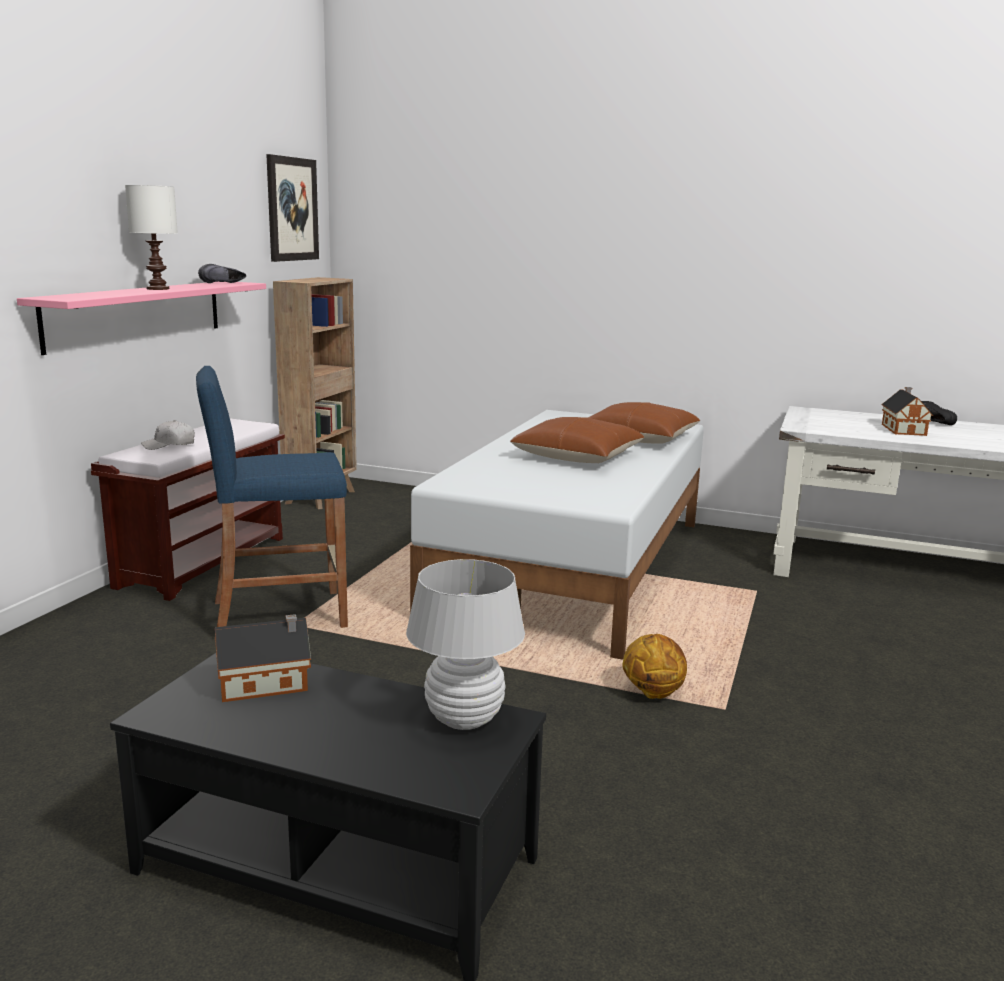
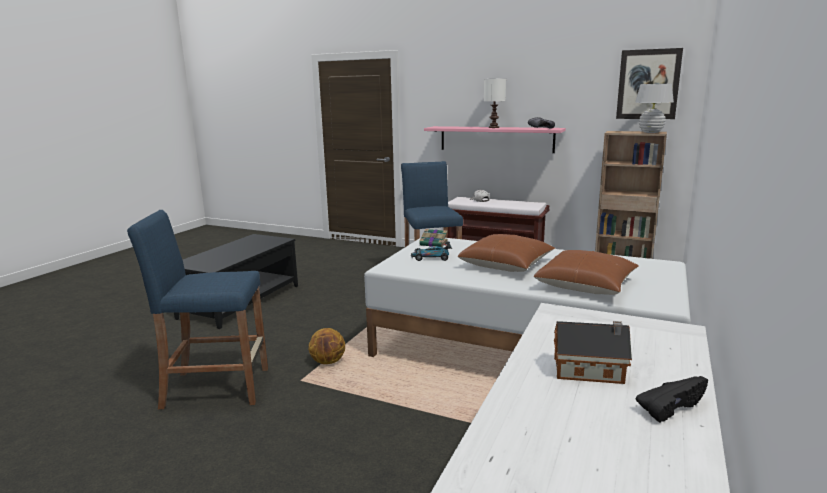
camera: 95 degrees right, 0 degrees up
toy house [215,614,311,702] -> none
white table lamp [406,559,525,730] -> white table lamp moved to [635,84,674,133]
none -> blue stool [127,210,268,409]
none -> toy car [411,241,452,261]
none -> book [419,229,447,247]

